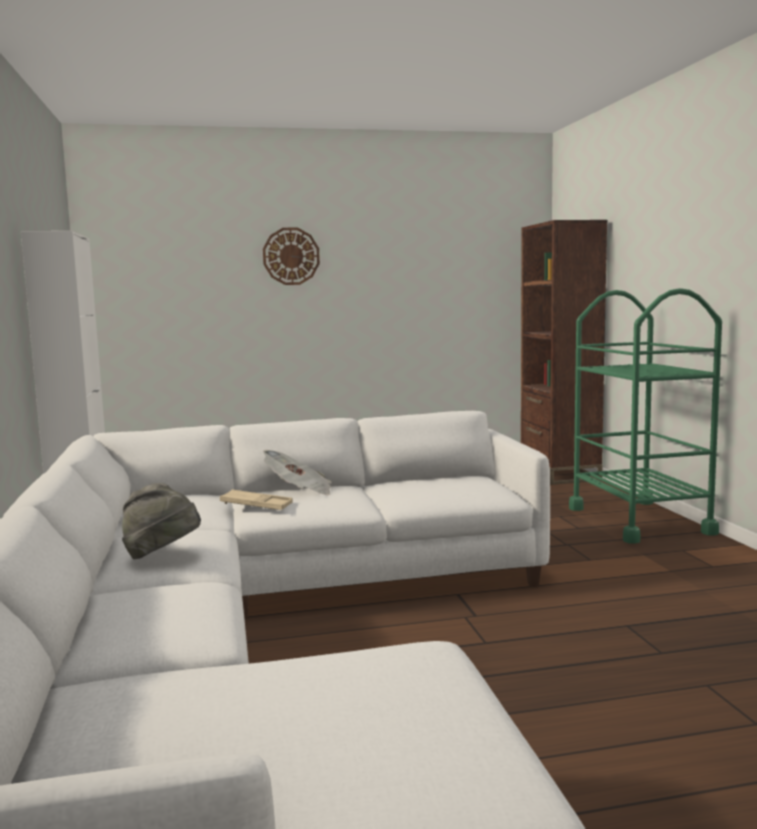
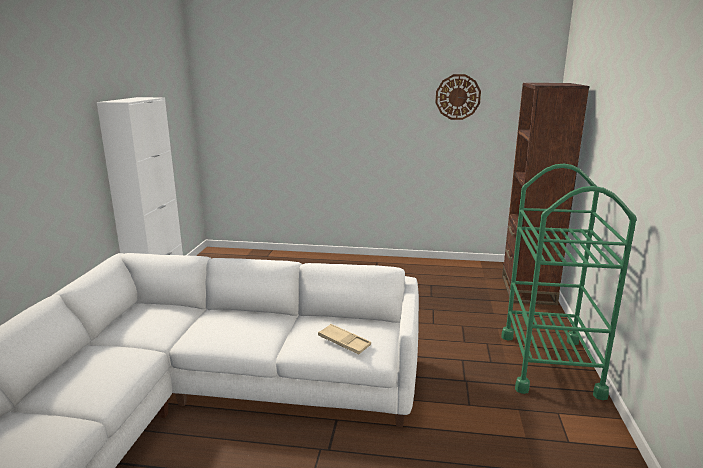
camera: 20 degrees right, 10 degrees up
grey hat [122,483,201,559] -> none
beige tray [220,489,293,510] -> beige tray moved to [318,324,371,354]
wall clock [263,228,320,285] -> wall clock moved to [435,74,481,120]
newspaper [263,450,332,495] -> none

